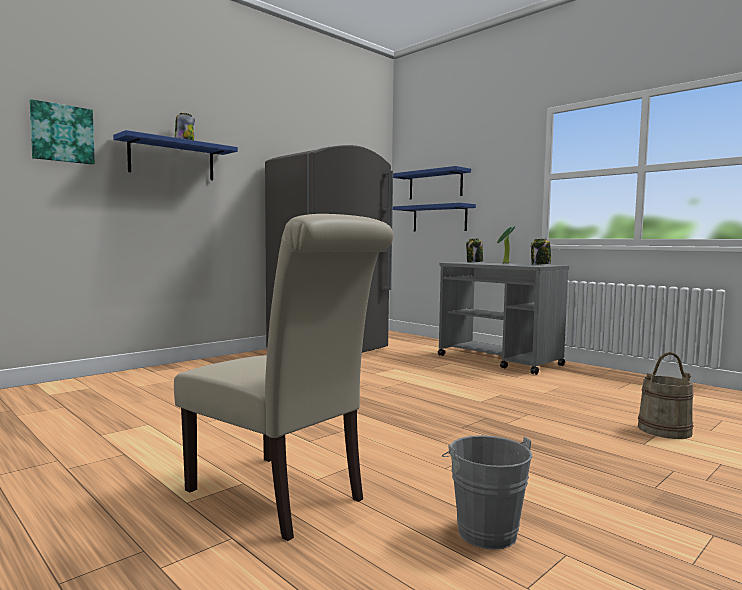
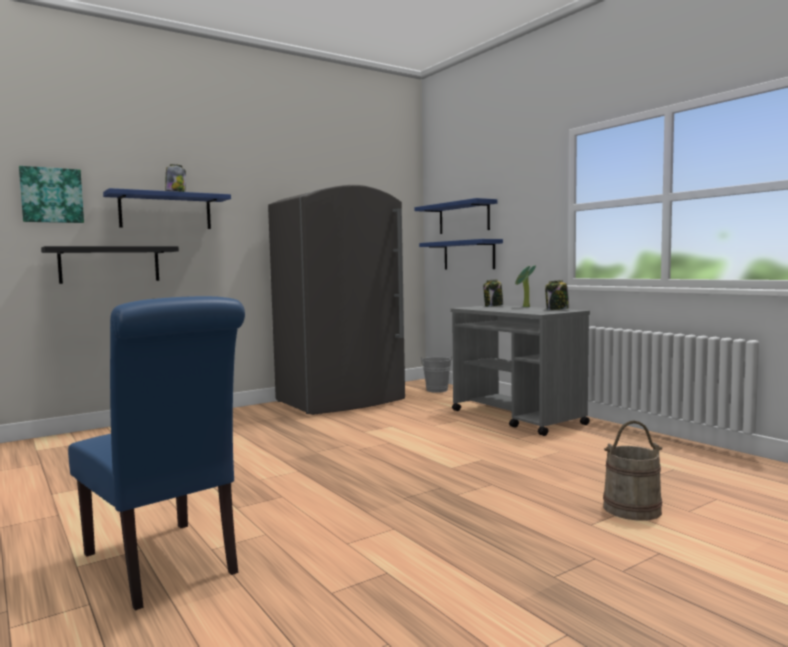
camera: 10 degrees right, 0 degrees up
beige chair [174,214,393,541] -> blue chair [68,296,245,611]
grey bucket [442,435,532,550] -> grey bucket moved to [421,355,452,393]
none -> black shelf [41,246,179,284]

